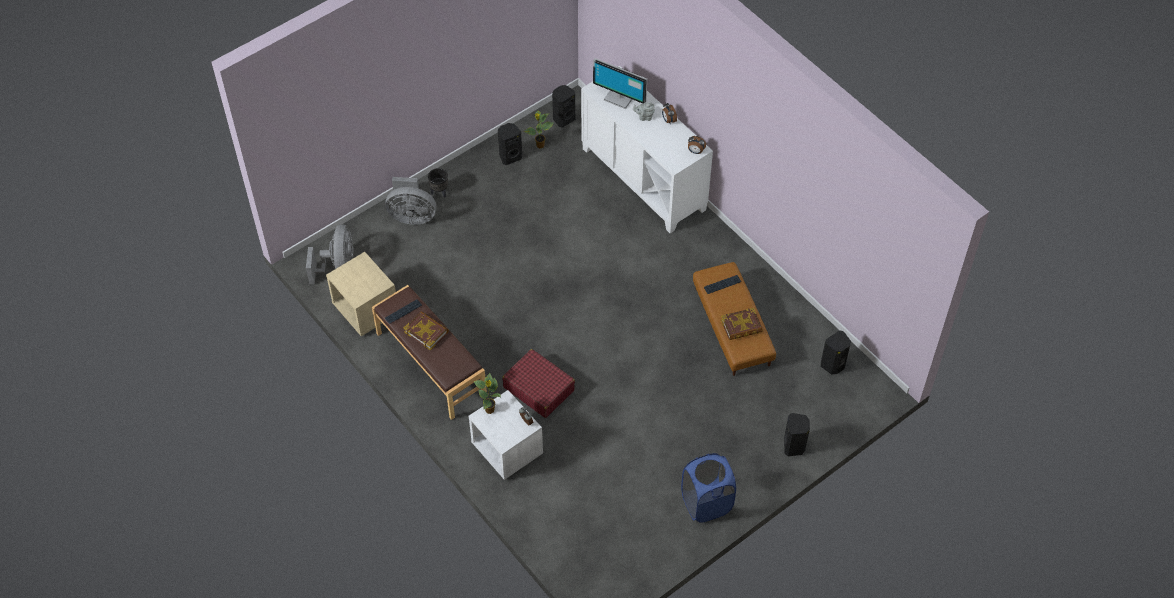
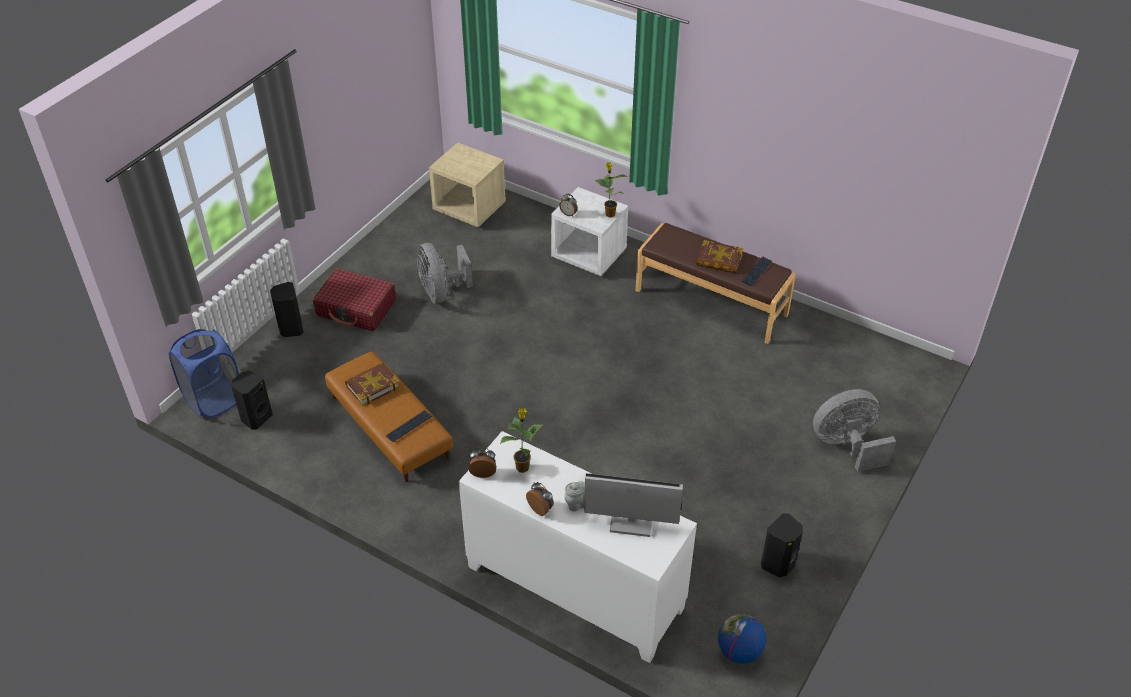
camera: 160 degrees right, 10 degrees down
grey fan [306,224,354,284] -> grey fan moved to [417,243,473,303]
beige nightstand [326,252,396,336] -> beige nightstand moved to [429,143,506,227]
black planter [428,168,448,198] -> none
red suitcase [502,349,575,418] -> red suitcase moved to [313,268,396,331]
potted plant [524,111,554,148] -> potted plant moved to [500,408,543,473]
black speaker [552,85,575,127] -> globe [718,614,766,664]
blue laundry basket [681,453,736,523] -> blue laundry basket moved to [169,329,239,418]

